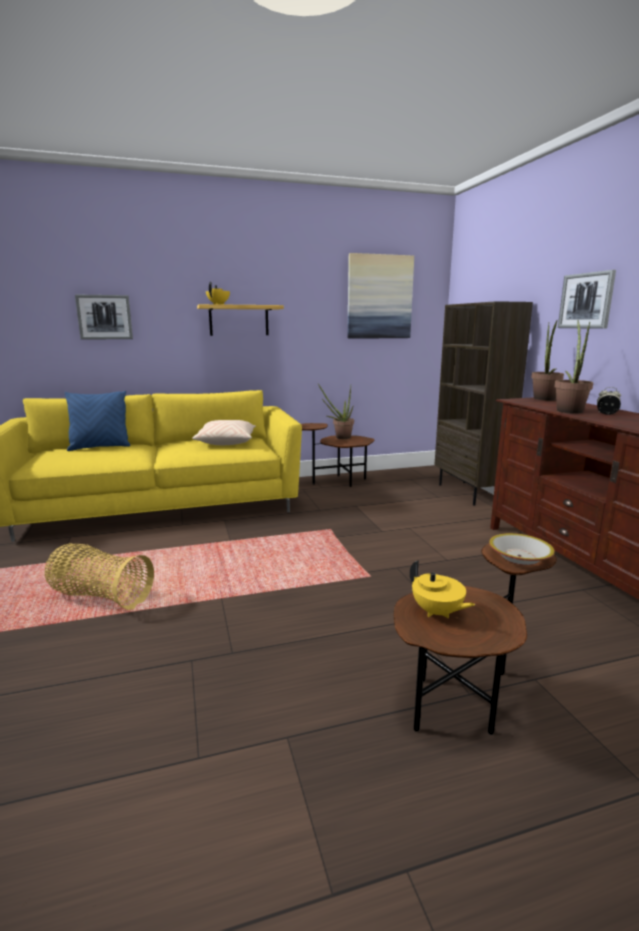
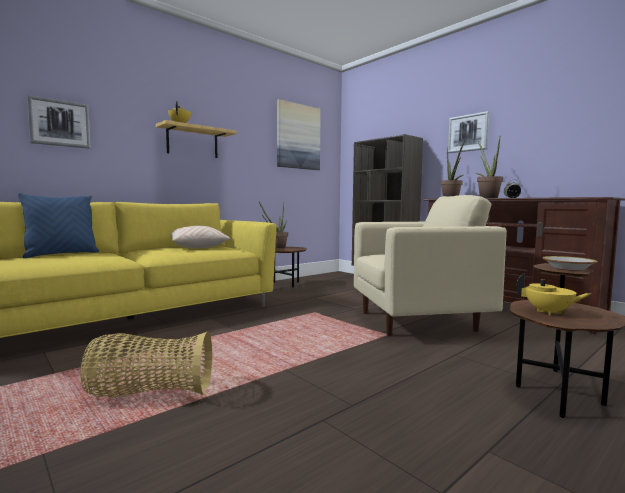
camera: 25 degrees left, 10 degrees down
none -> beige armchair [354,195,507,336]

